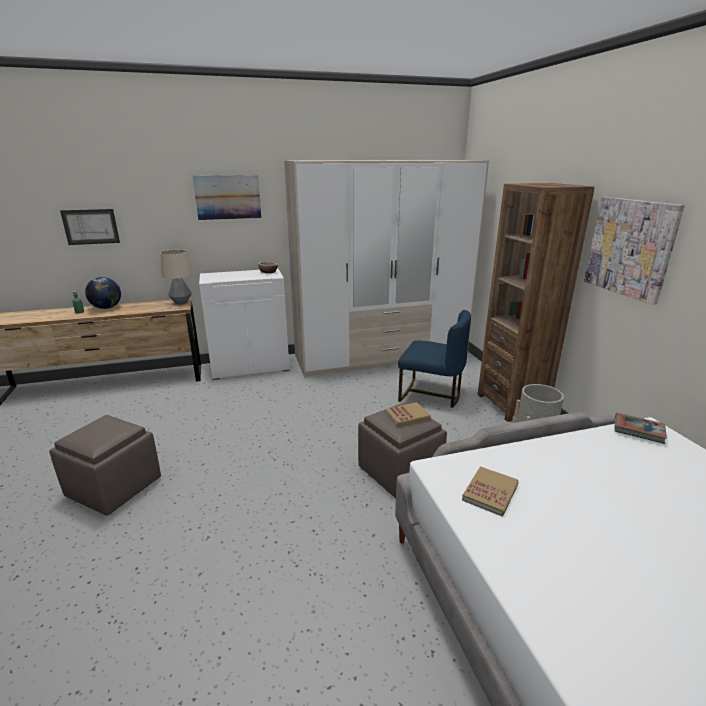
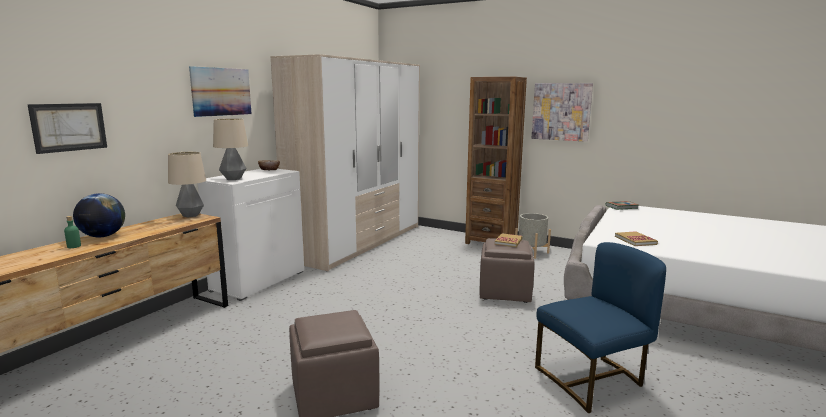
camera: 45 degrees left, 10 degrees down
blue chair [398,310,471,408] -> blue chair moved to [535,242,666,413]
none -> table lamp [213,118,248,180]

